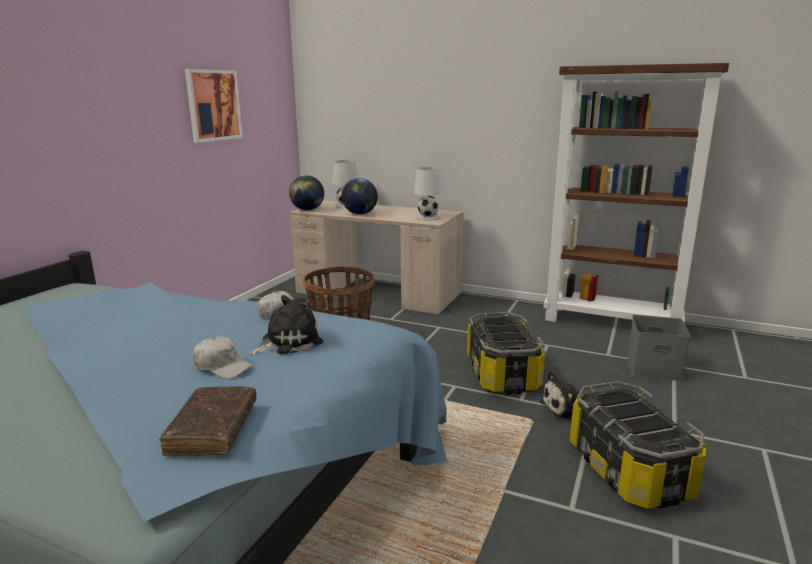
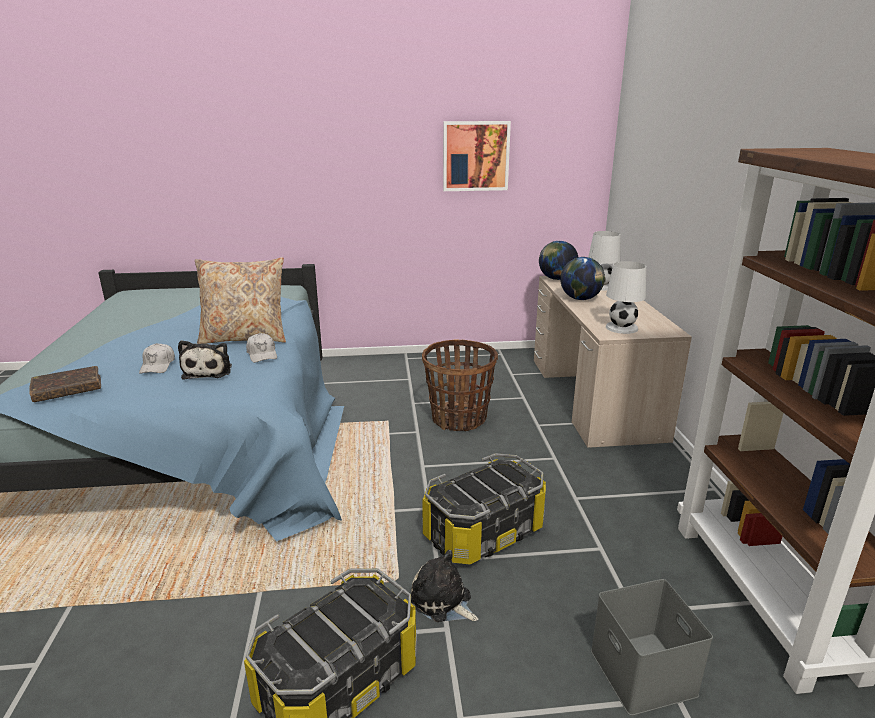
camera: 60 degrees right, 5 degrees up
plush toy [249,295,323,355] -> plush toy turned 60 degrees clockwise [178,340,232,380]
none -> beige pillow [195,257,286,344]

